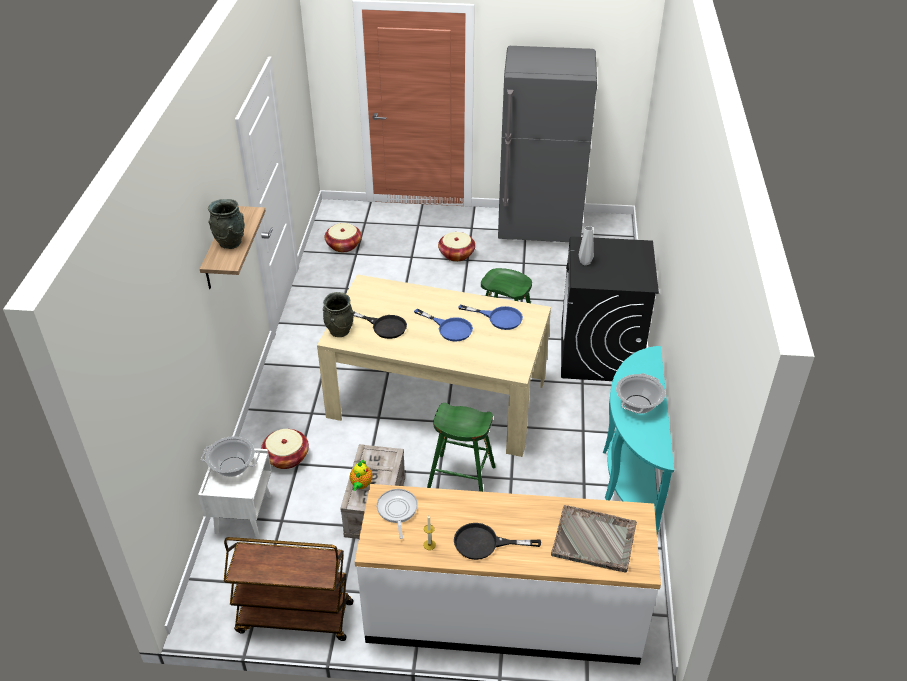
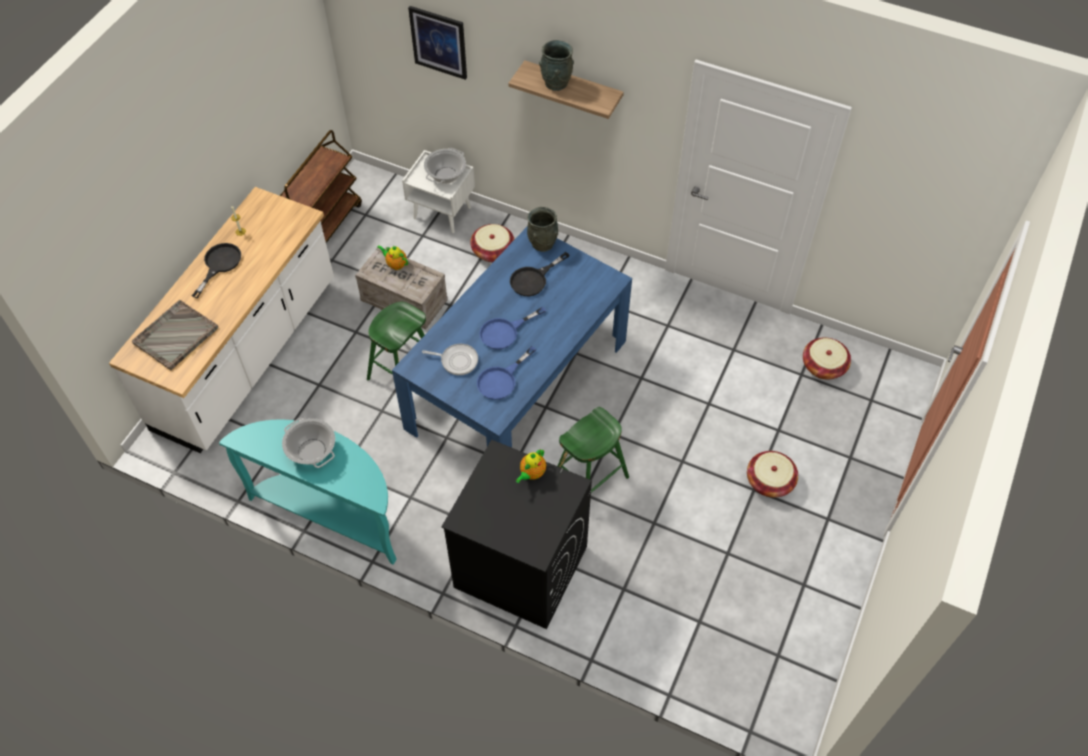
camera: 110 degrees right, 15 degrees up
beige dining table [317,274,551,457] -> blue dining table [392,226,632,448]
frying pan [377,489,418,539] -> frying pan moved to [422,344,478,375]
grey fridge [498,46,597,242] -> none
grey vase [579,226,594,265] -> teapot [516,449,546,483]
none -> picture [408,6,467,80]

